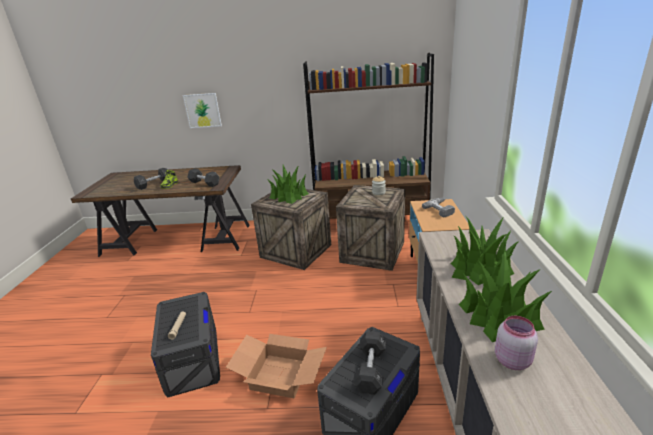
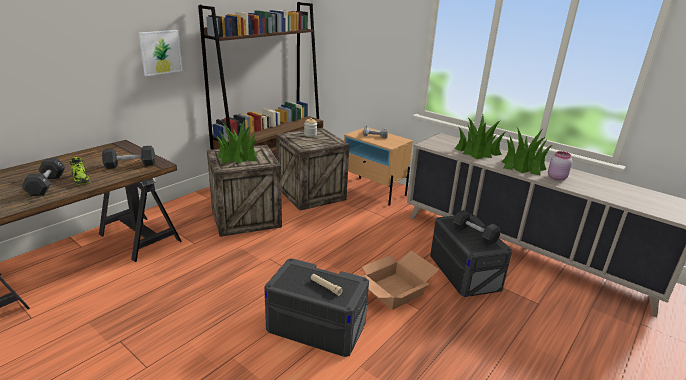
camera: 55 degrees left, 0 degrees up
picture [183,93,222,128] -> picture moved to [139,30,183,76]

